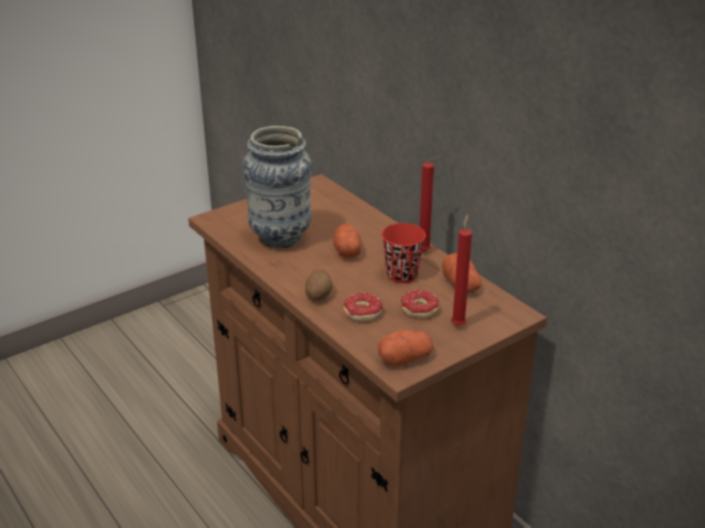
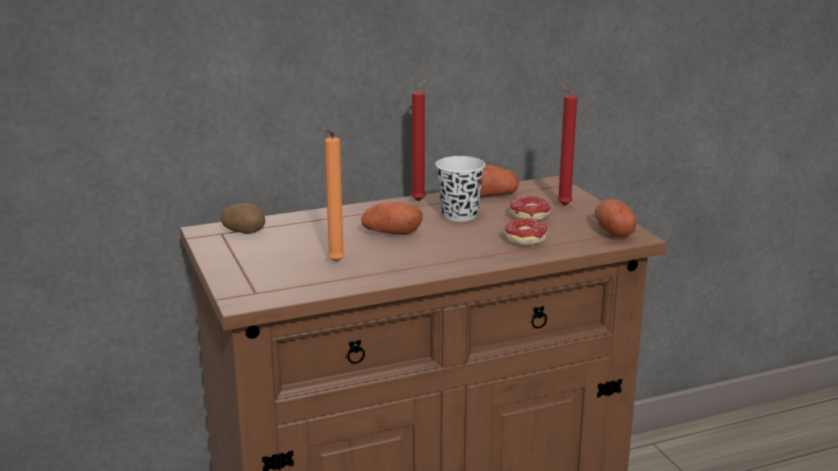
camera: 75 degrees left, 10 degrees down
vase [242,126,312,249] -> orange candle [325,129,345,262]
potato [305,269,333,301] -> potato moved to [221,203,265,234]
red cup [382,223,426,283] -> black cup [436,156,485,222]

